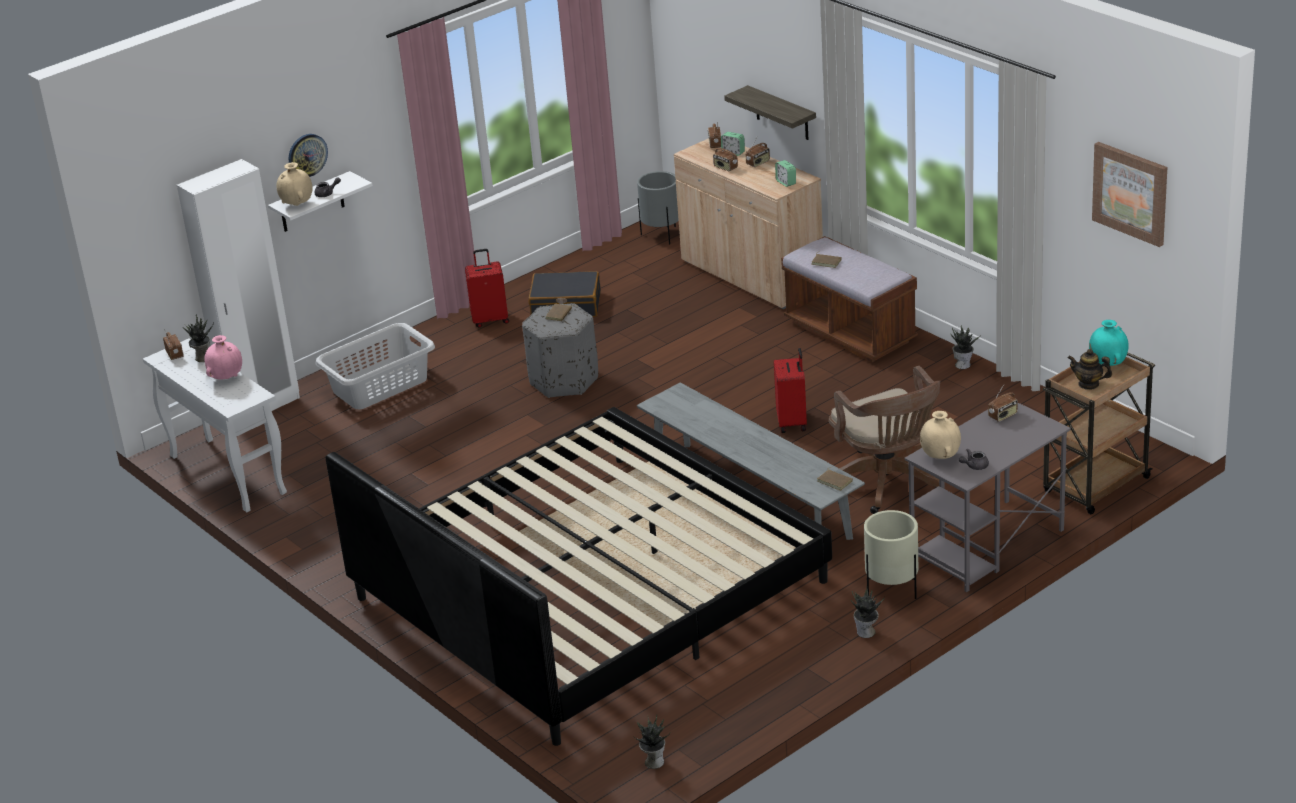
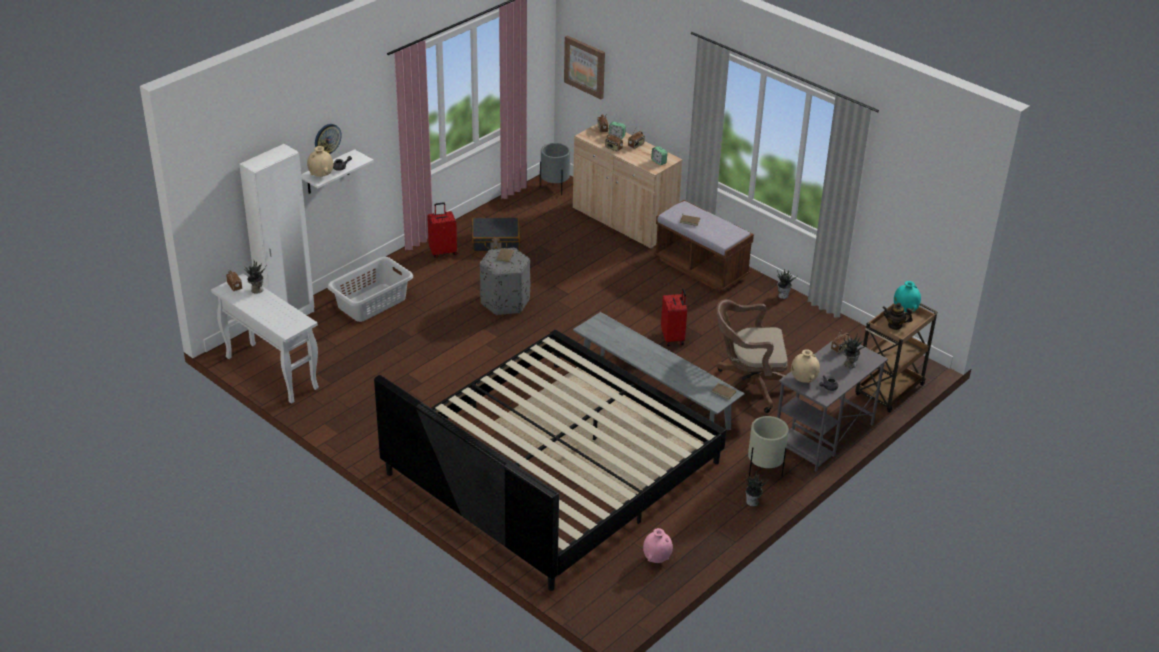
camera: 10 degrees left, 5 degrees up
pink vase [204,335,242,380] -> pink vase moved to [643,528,673,563]
potted plant [634,714,670,769] -> potted plant moved to [843,335,865,368]
shelf [724,85,816,140] -> none
brown office chair [829,366,940,514] -> brown office chair turned 120 degrees clockwise [717,299,788,413]
picture [1092,142,1167,247] -> picture moved to [564,36,605,99]

